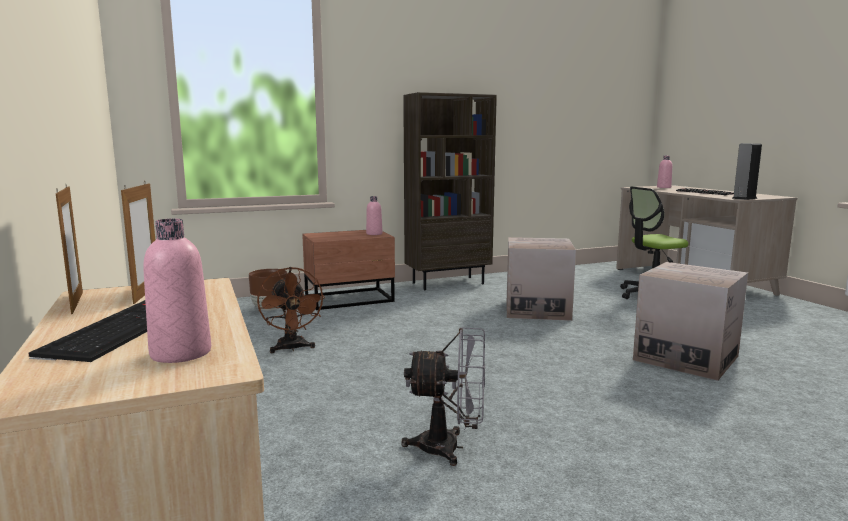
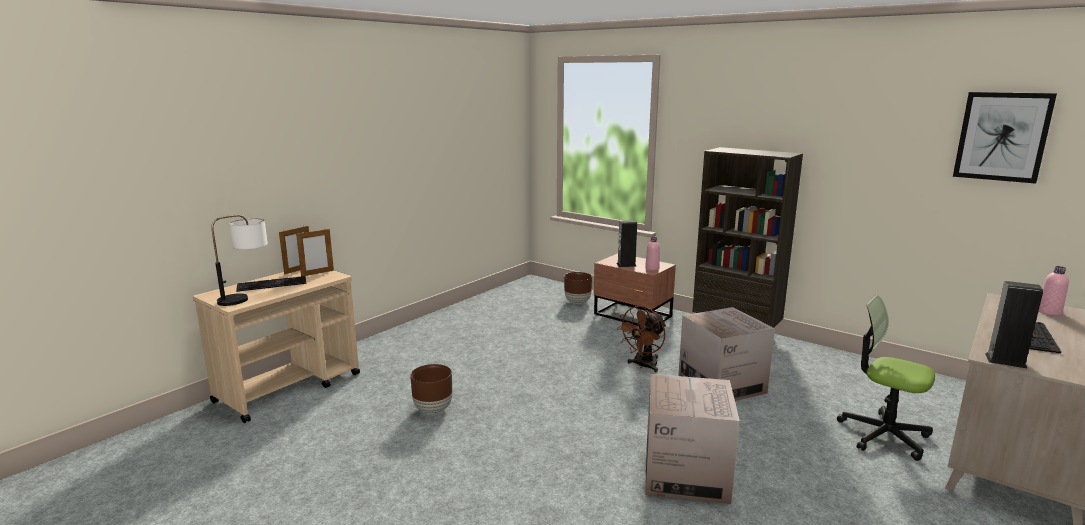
camera: 60 degrees right, 5 degrees up
pink bottle [143,219,211,363] -> table lamp [211,215,268,306]
brown fan [257,267,325,353] -> brown fan moved to [618,306,666,373]
grey fan [401,327,485,466] -> brown planter [410,364,452,414]
none -> speaker [617,220,637,267]
none -> picture [953,92,1057,184]

